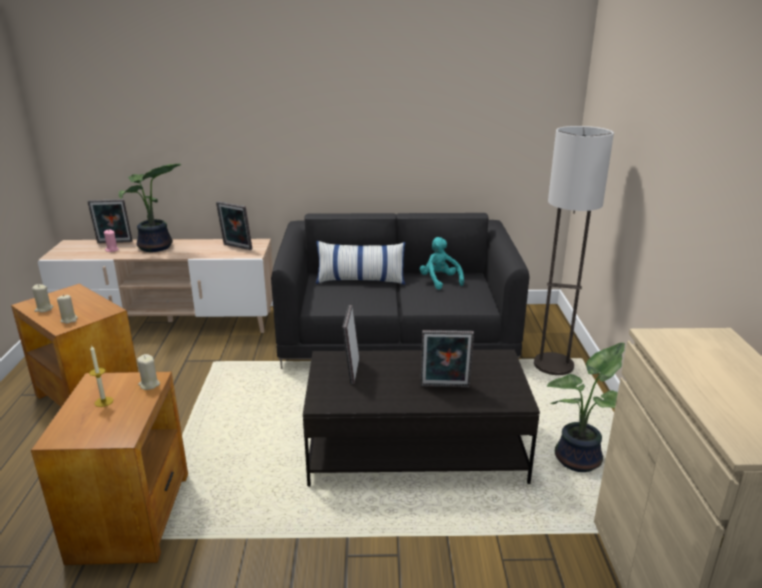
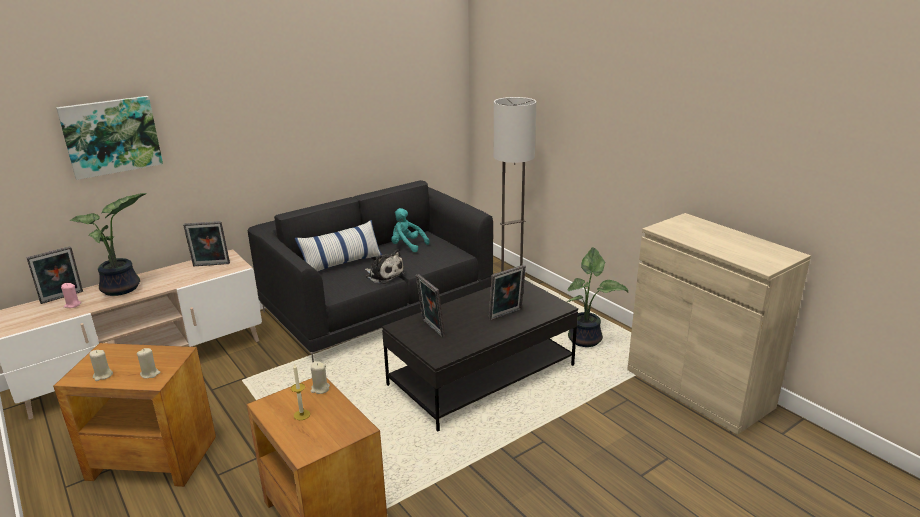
camera: 35 degrees left, 0 degrees up
none -> picture [56,96,163,180]
none -> plush toy [365,249,405,284]

